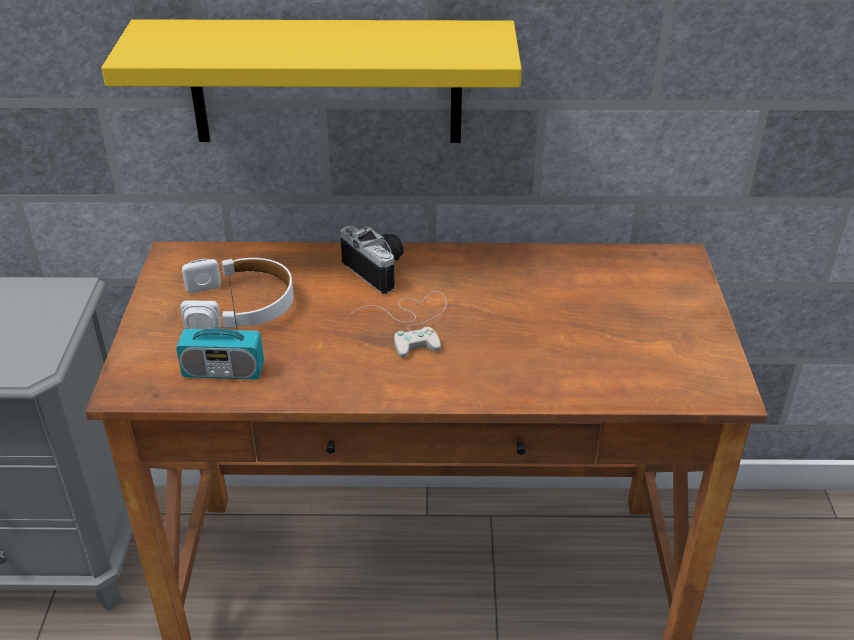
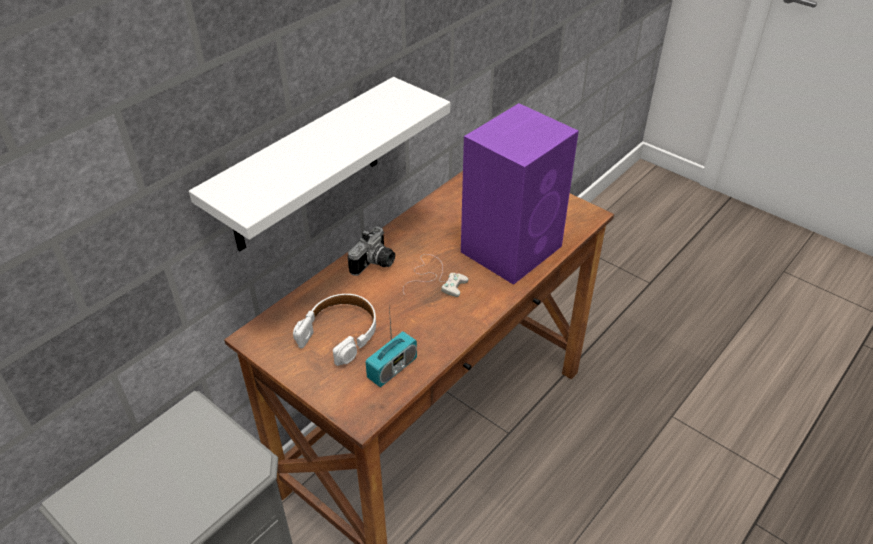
camera: 50 degrees left, 5 degrees up
yellow shelf [101,19,522,143] -> white shelf [189,77,450,251]
camera [341,226,404,294] -> camera turned 120 degrees clockwise [348,227,395,276]
none -> purple speaker [461,103,579,285]

